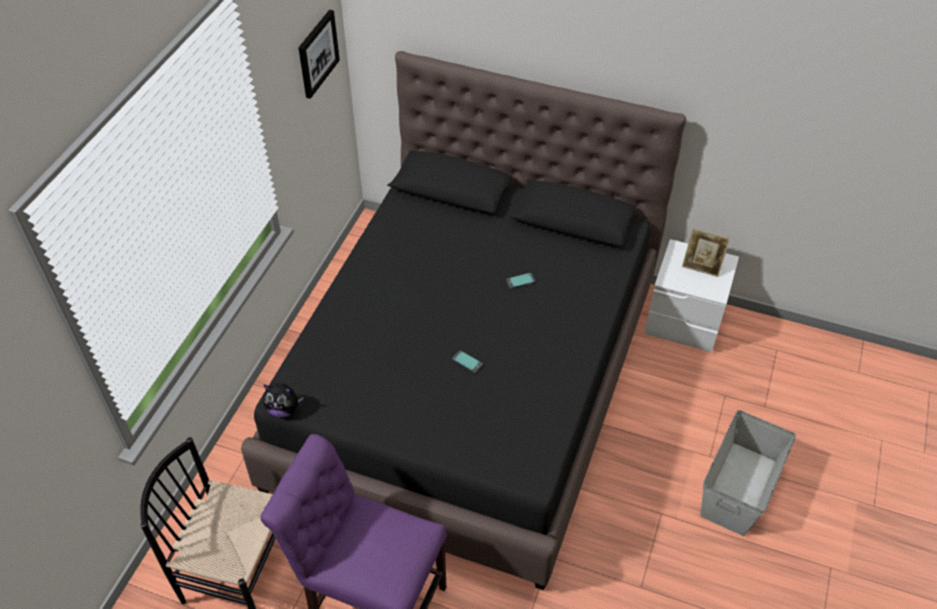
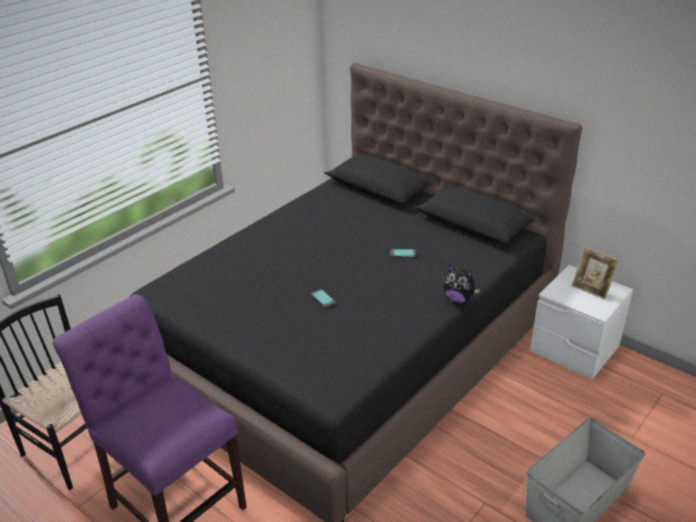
camera: 20 degrees right, 15 degrees down
plush toy [263,383,304,417] -> plush toy moved to [443,265,480,303]
picture [298,10,340,99] -> none

